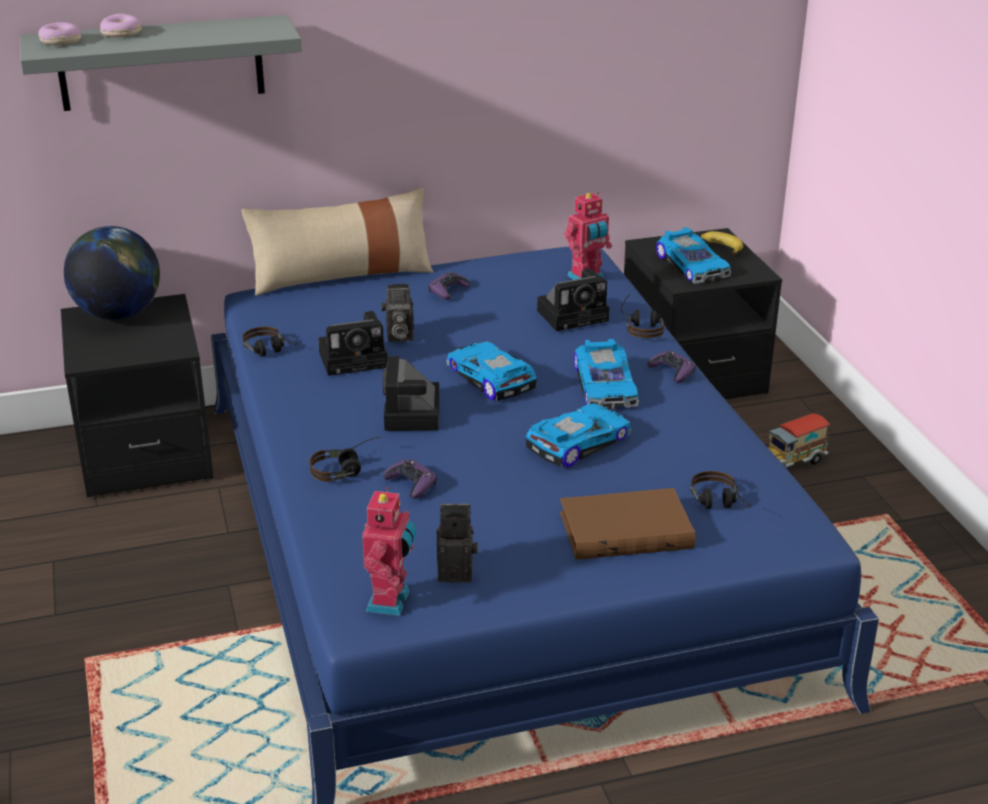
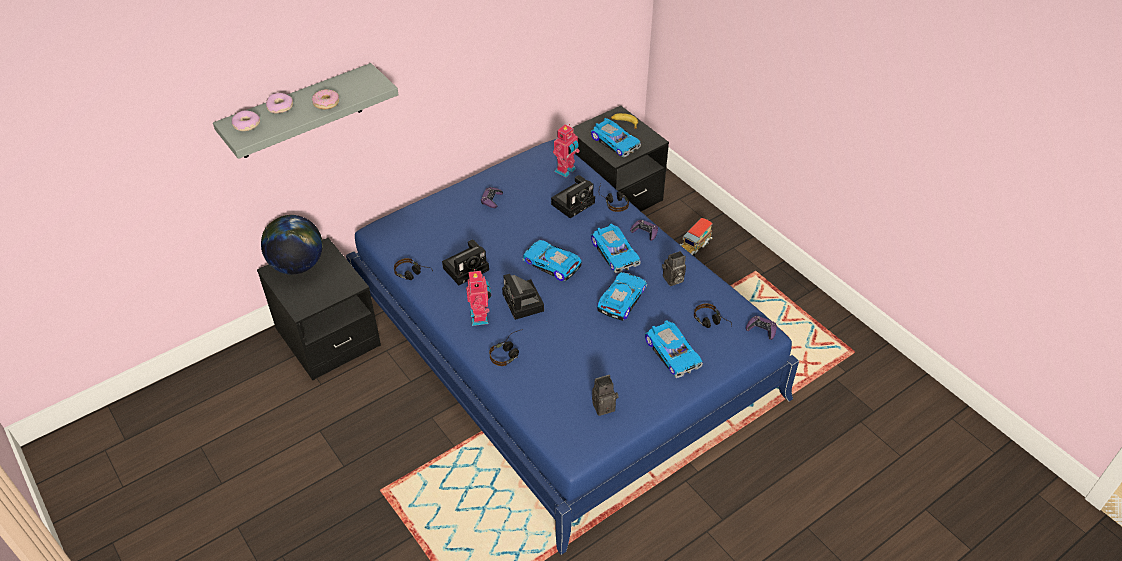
camera: 20 degrees left, 15 degrees up
beige pillow [241,188,433,296] -> none
toy robot [362,487,416,616] -> toy robot moved to [466,269,491,326]
camera [381,284,414,342] -> camera moved to [662,251,686,286]
purple game controller [383,459,437,499] -> purple game controller moved to [746,316,777,340]
brown book [560,488,696,560] -> toy car [645,320,703,378]
none -> donut [312,89,339,109]

